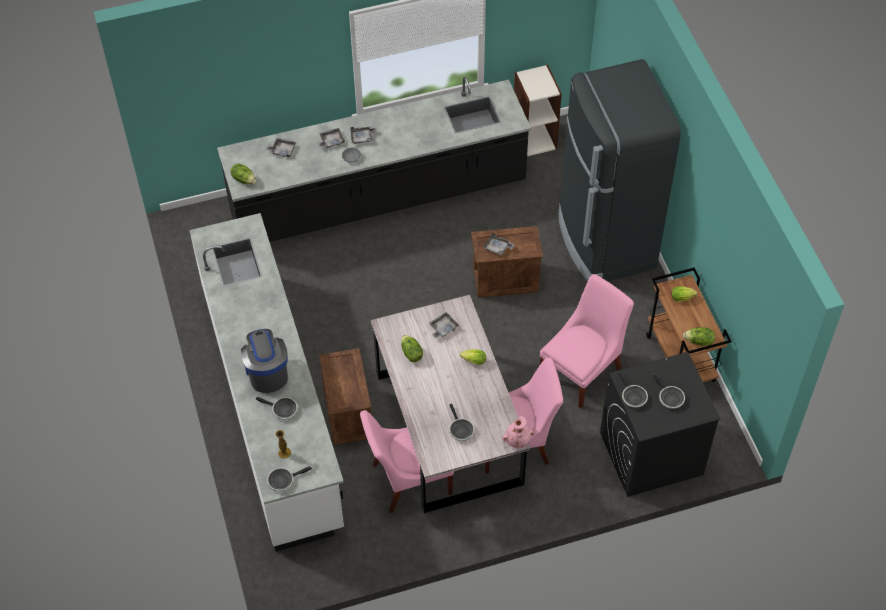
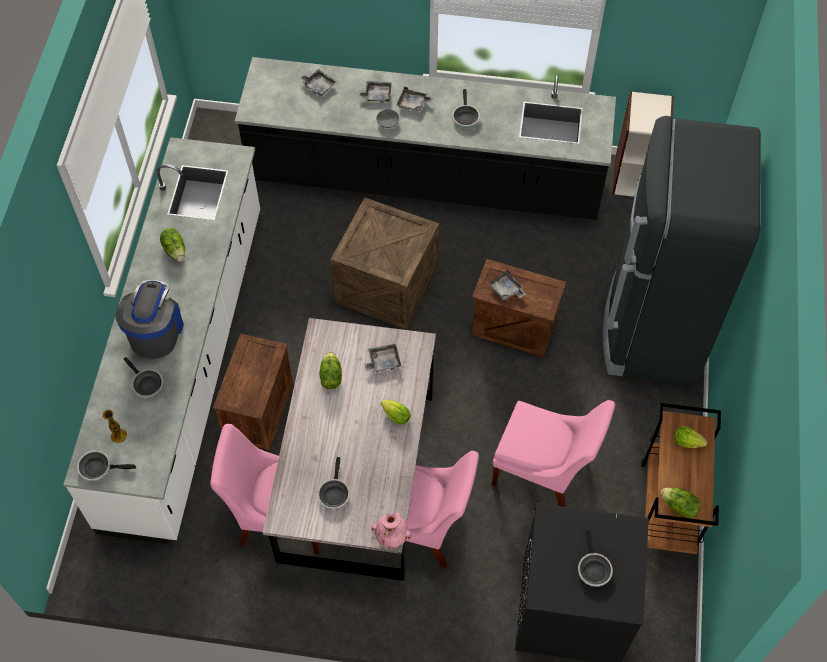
camera: 25 degrees right, 5 degrees up
lettuce [230,163,256,185] -> lettuce moved to [160,228,185,262]
pink chair [540,274,634,408] -> pink chair turned 45 degrees clockwise [492,400,615,507]
frying pan [618,372,648,408] -> frying pan moved to [452,89,480,128]
none -> crate [330,198,439,329]

